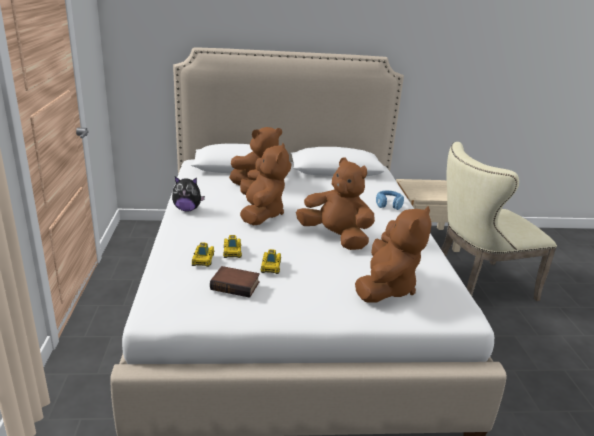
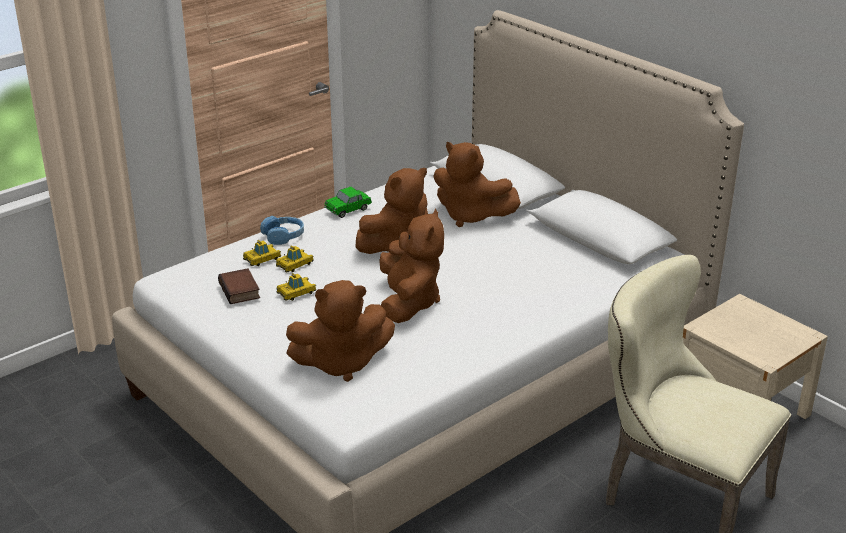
camera: 55 degrees right, 5 degrees up
plush toy [172,177,205,212] -> toy car [324,187,372,218]
blue headphones [376,190,404,210] -> blue headphones moved to [260,216,304,245]

